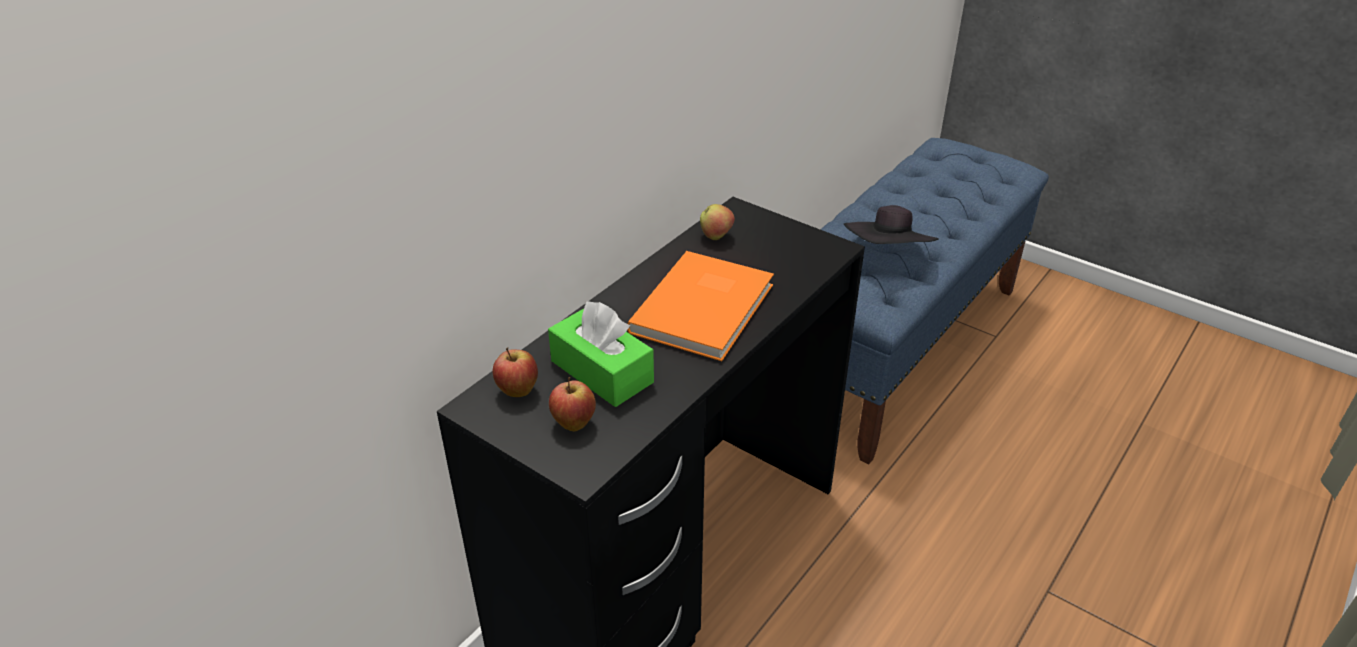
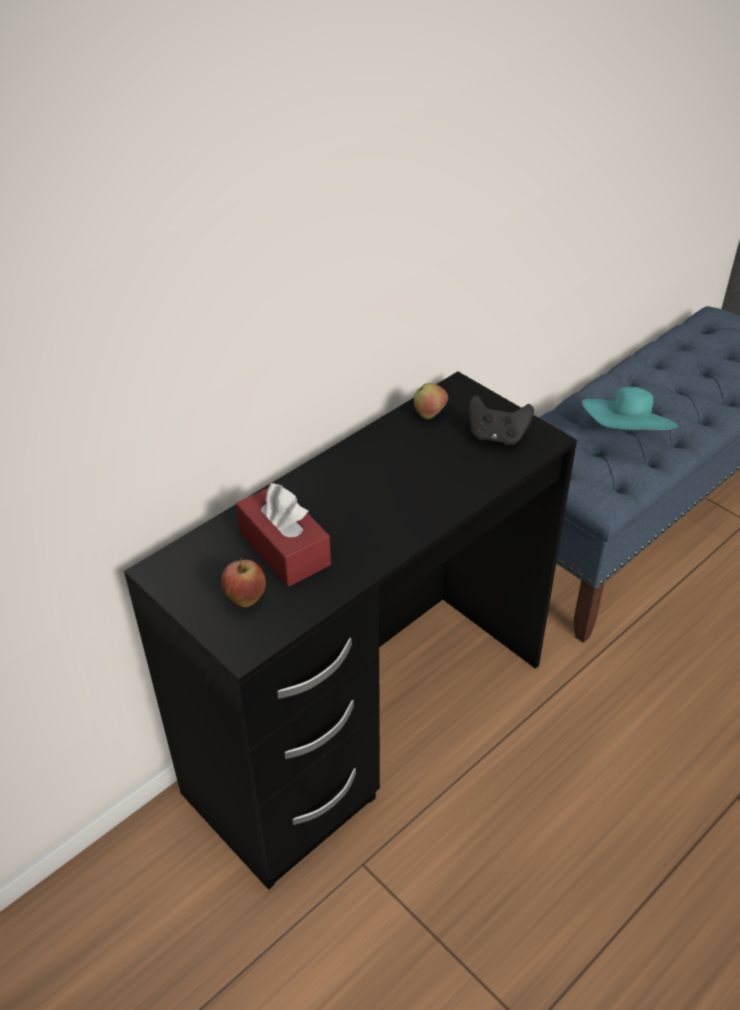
camera: 10 degrees right, 5 degrees up
apple [493,347,538,397] -> none
green tissue box [548,301,654,407] -> red tissue box [236,482,331,587]
orange book [628,251,774,361] -> none
black hat [844,205,939,244] -> turquoise hat [582,387,678,430]
none -> black game controller [469,395,534,446]

